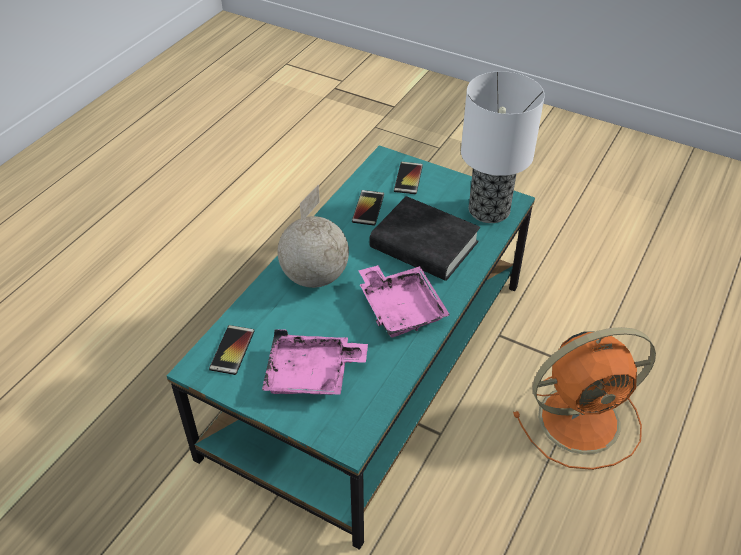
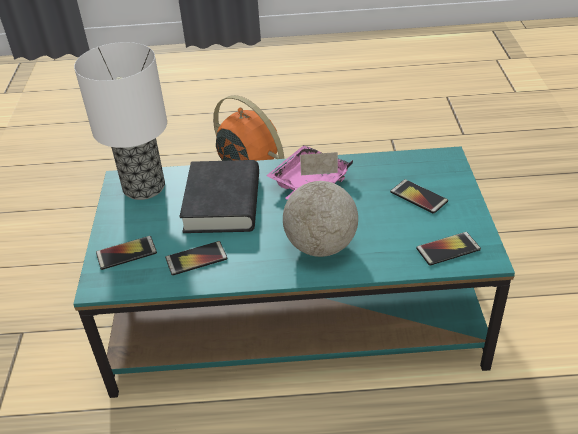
camera: 120 degrees left, 5 degrees down
pink tray [262,329,368,395] -> phone [390,179,448,214]

